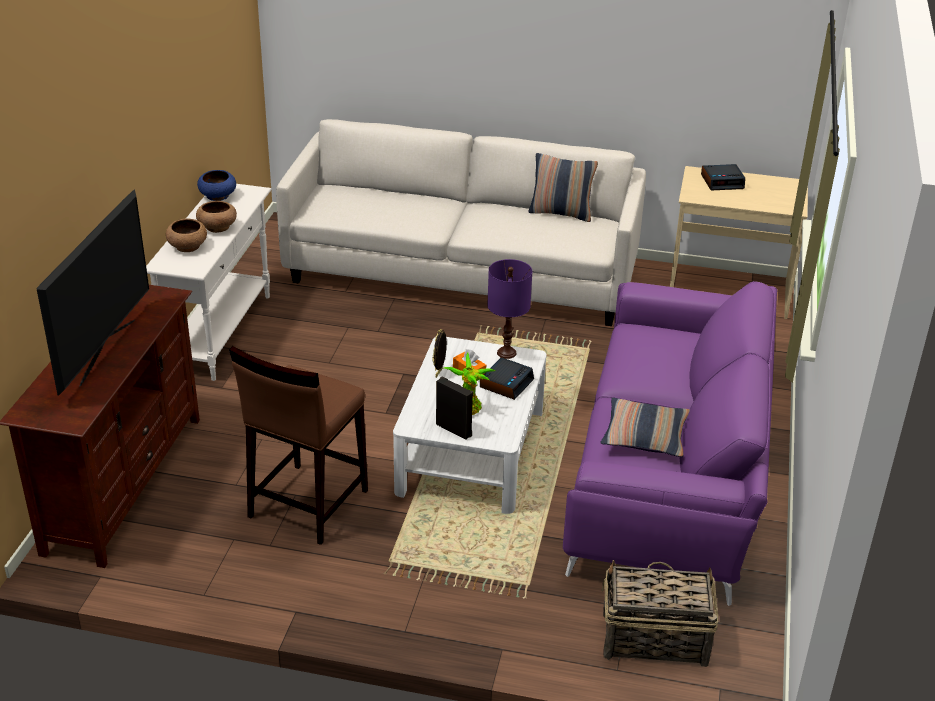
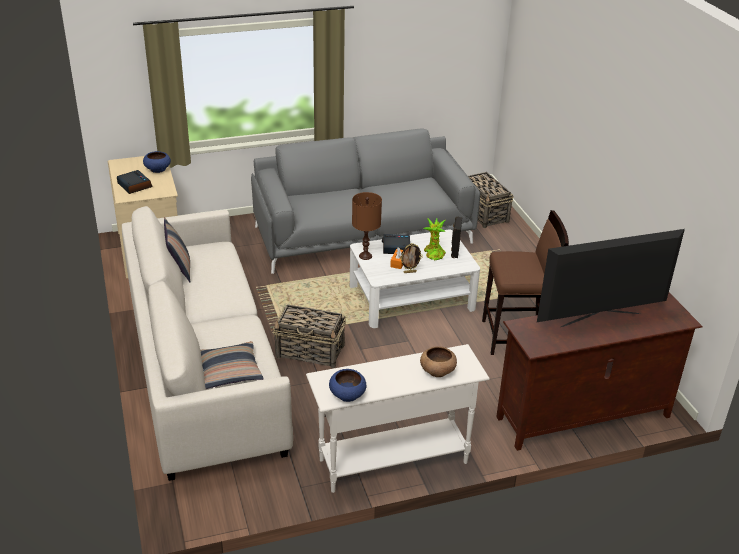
camera: 120 degrees left, 0 degrees up
brown bowl [196,201,237,233] -> none
purple table lamp [487,259,532,359] -> brown table lamp [352,192,382,260]
purple sofa [563,281,777,606] -> grey sofa [251,129,480,274]
pillow [600,397,690,457] -> pillow moved to [200,341,264,389]
none -> blue bowl [143,151,171,173]
none -> basket [273,305,346,368]

